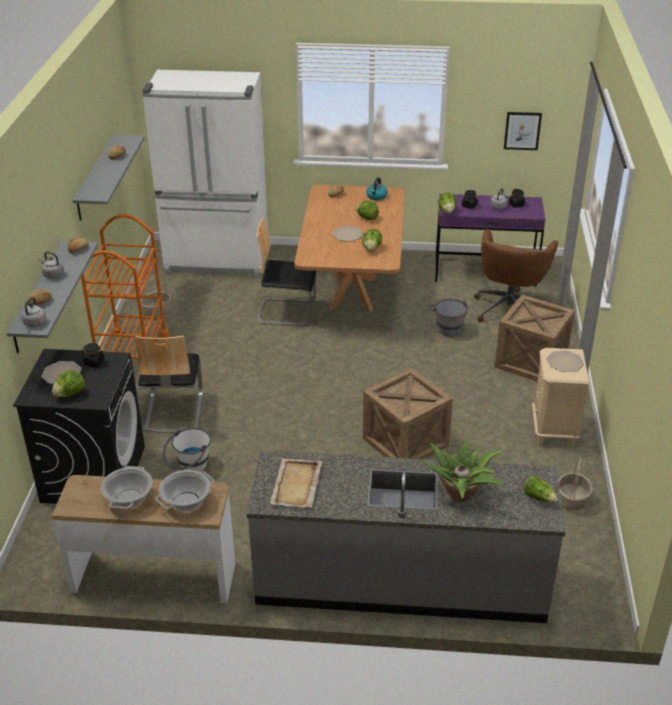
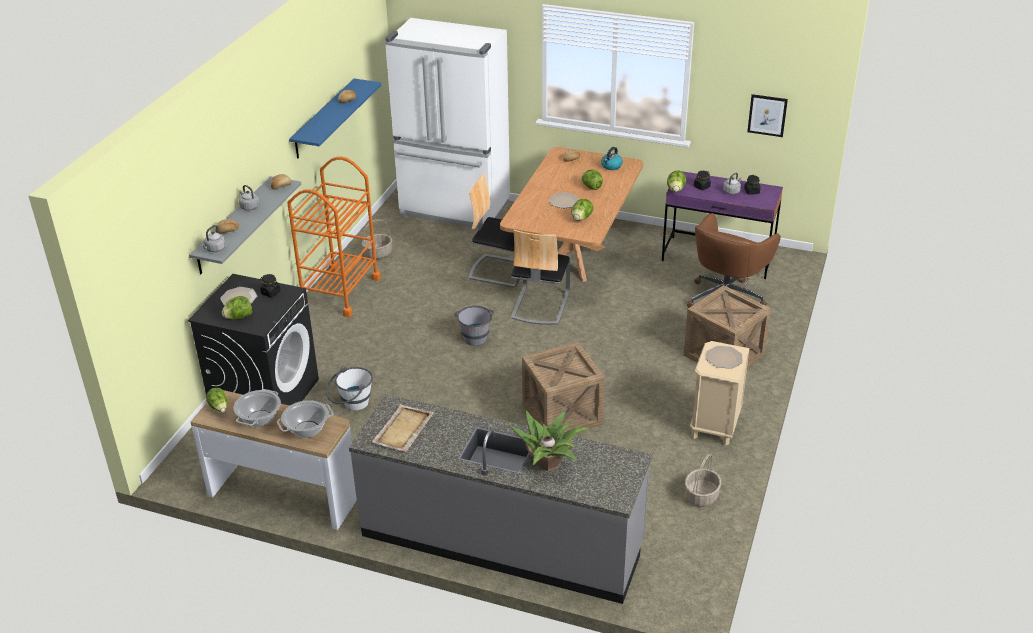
camera: 15 degrees right, 0 degrees up
grey shelf [73,135,145,221] -> blue shelf [289,78,382,159]
chair [135,335,203,433] -> chair moved to [511,230,570,325]
grey bucket [428,299,468,337] -> grey bucket moved to [454,306,494,346]
lettuce [524,476,558,503] -> lettuce moved to [206,388,228,413]

